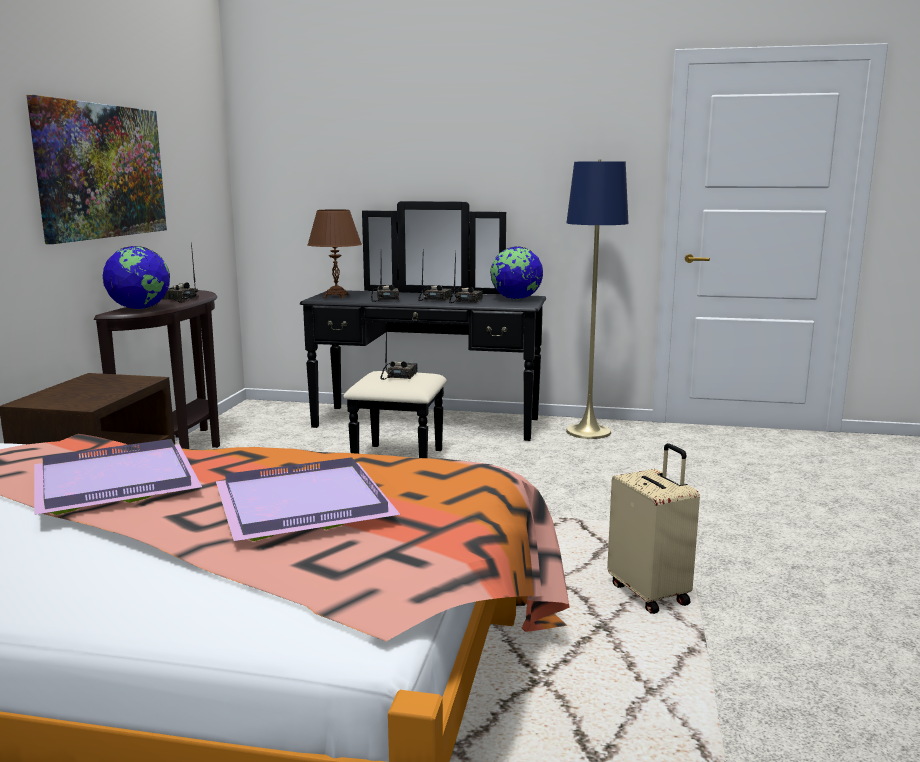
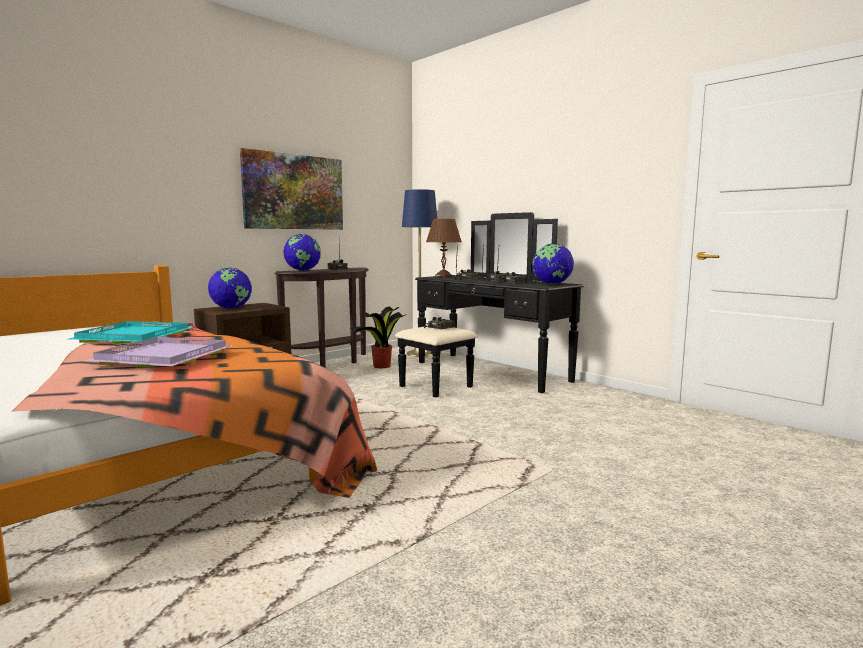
camera: 35 degrees right, 5 degrees down
purple tray [34,439,202,515] -> turquoise tray [69,321,193,344]
blue floor lamp [566,160,628,439] -> blue floor lamp moved to [402,189,437,357]
beige suitcase [607,443,700,614] -> none
none -> globe [208,268,252,309]
none -> potted plant [350,306,407,368]

